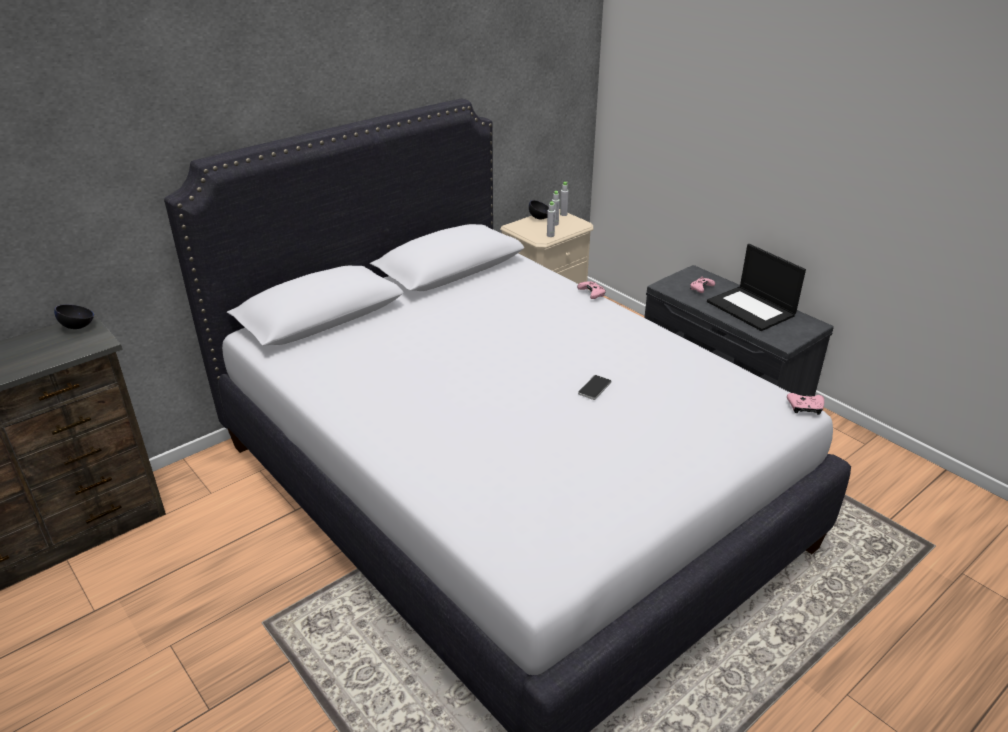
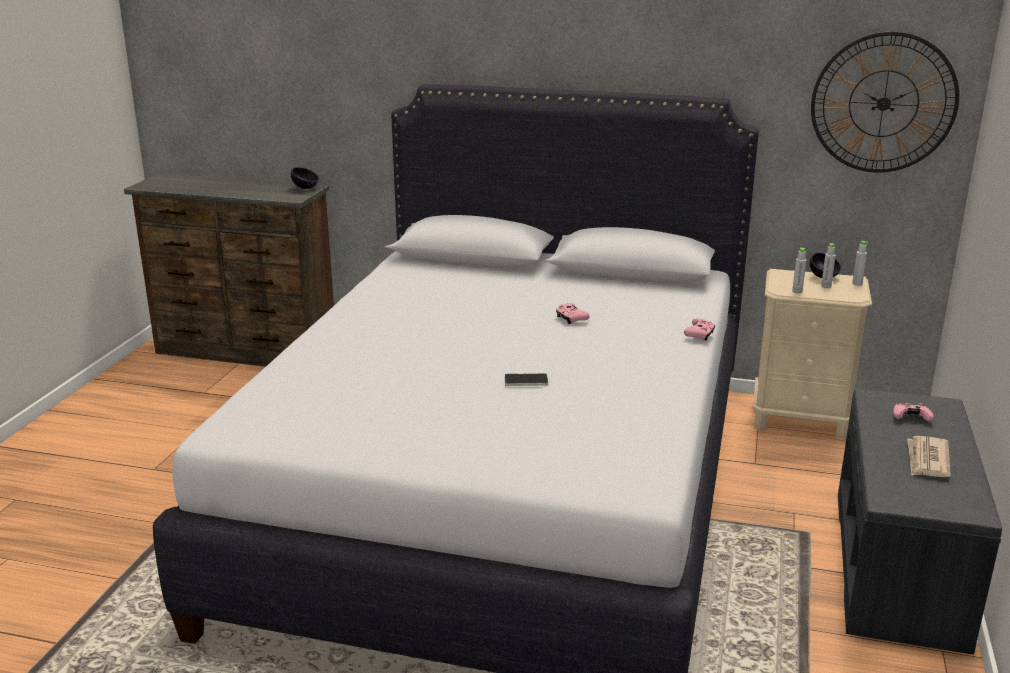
camera: 55 degrees right, 10 degrees down
laptop [707,244,806,331] -> newspaper [907,436,951,478]
pink game controller [787,393,824,415] -> pink game controller moved to [556,303,590,324]
none -> wall clock [811,32,959,173]

